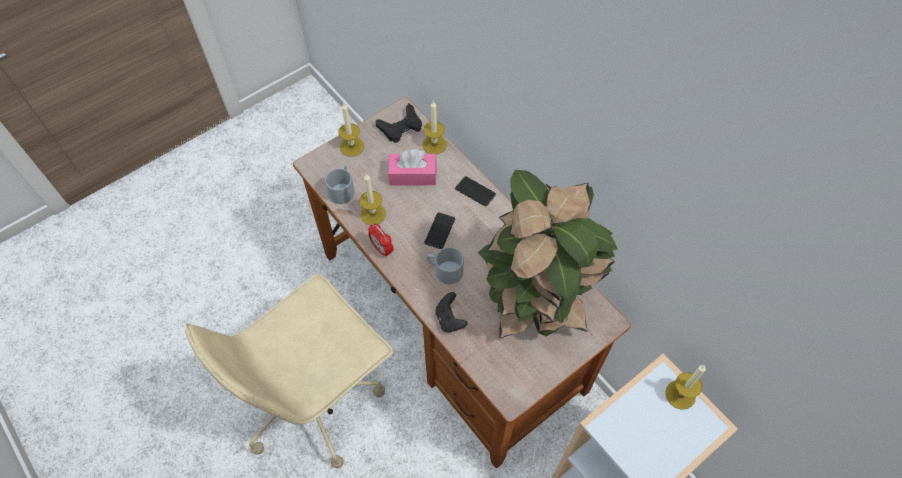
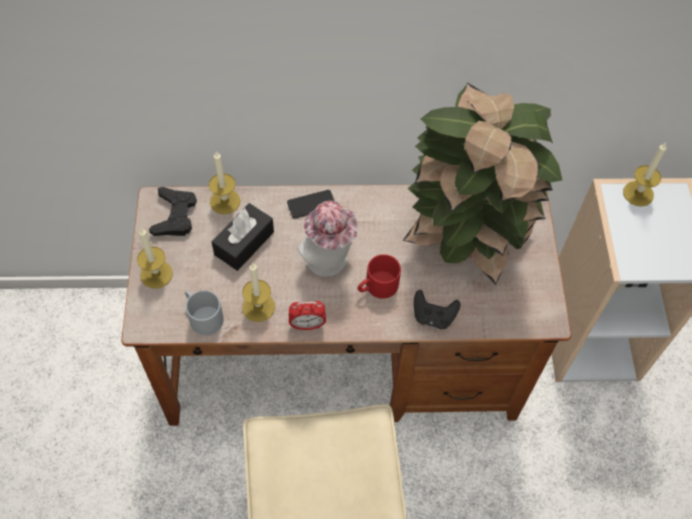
camera: 55 degrees left, 0 degrees up
pink tissue box [388,149,437,185] -> black tissue box [212,203,274,271]
phone [424,213,455,249] -> hat [297,201,358,277]
grey mug [427,247,464,284] -> red mug [357,254,401,299]

